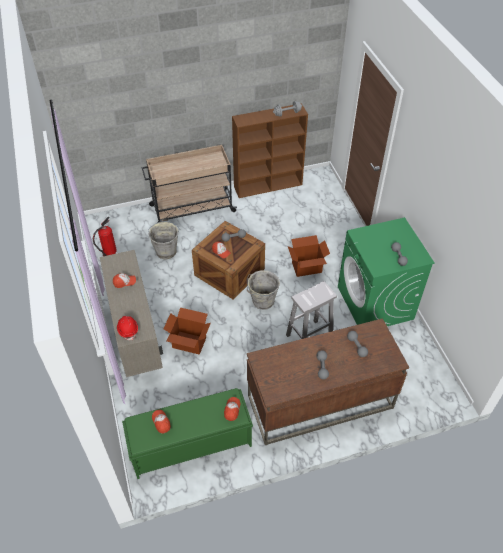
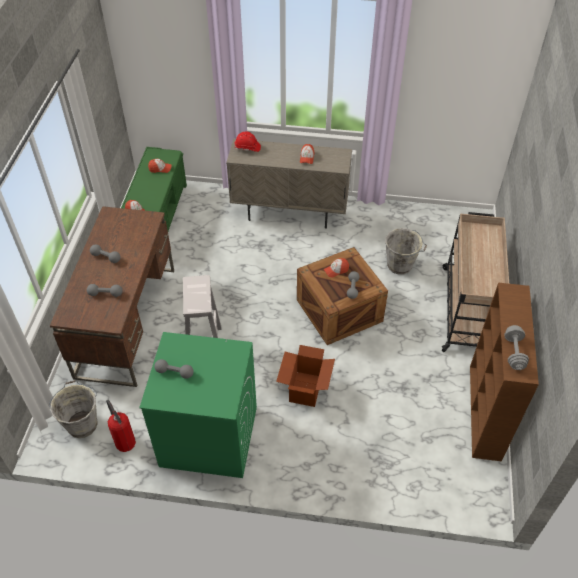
camera: 115 degrees right, 0 degrees up
fire extinguisher [92,217,117,256] -> fire extinguisher moved to [106,400,136,452]
cardboard box [163,307,211,354] -> none
grey bucket [247,270,280,310] -> grey bucket moved to [48,380,98,438]

